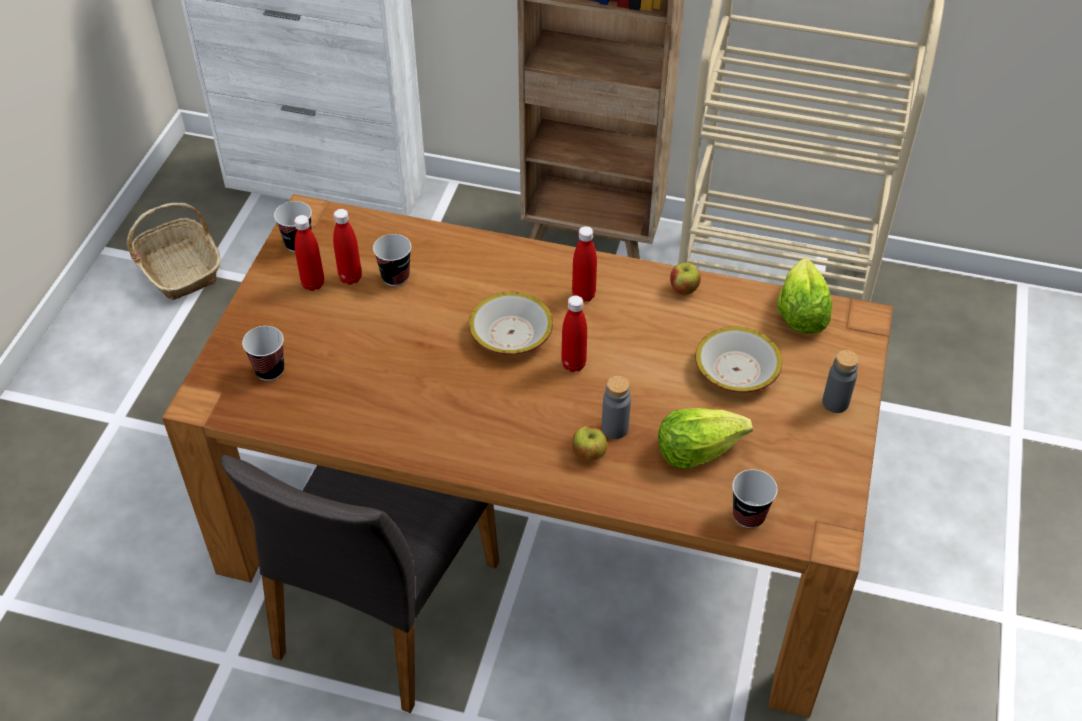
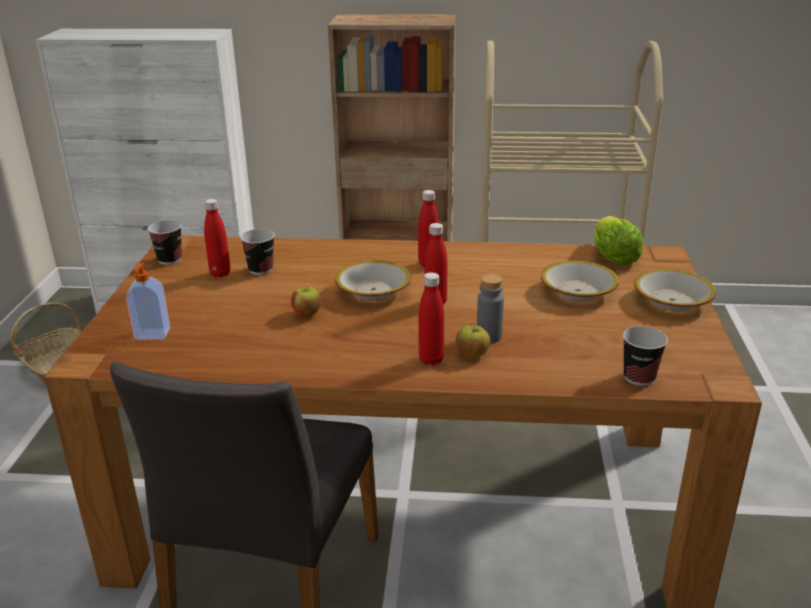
camera: 10 degrees left, 20 degrees down
cup [242,326,284,381] -> soap dispenser [126,263,170,340]
red bottle [294,215,324,291] -> red bottle moved to [419,272,444,365]
lettuce [658,408,753,469] -> none
apple [670,263,701,295] -> apple moved to [291,287,321,317]
grey bottle [822,350,859,413] -> bowl [634,269,716,311]

